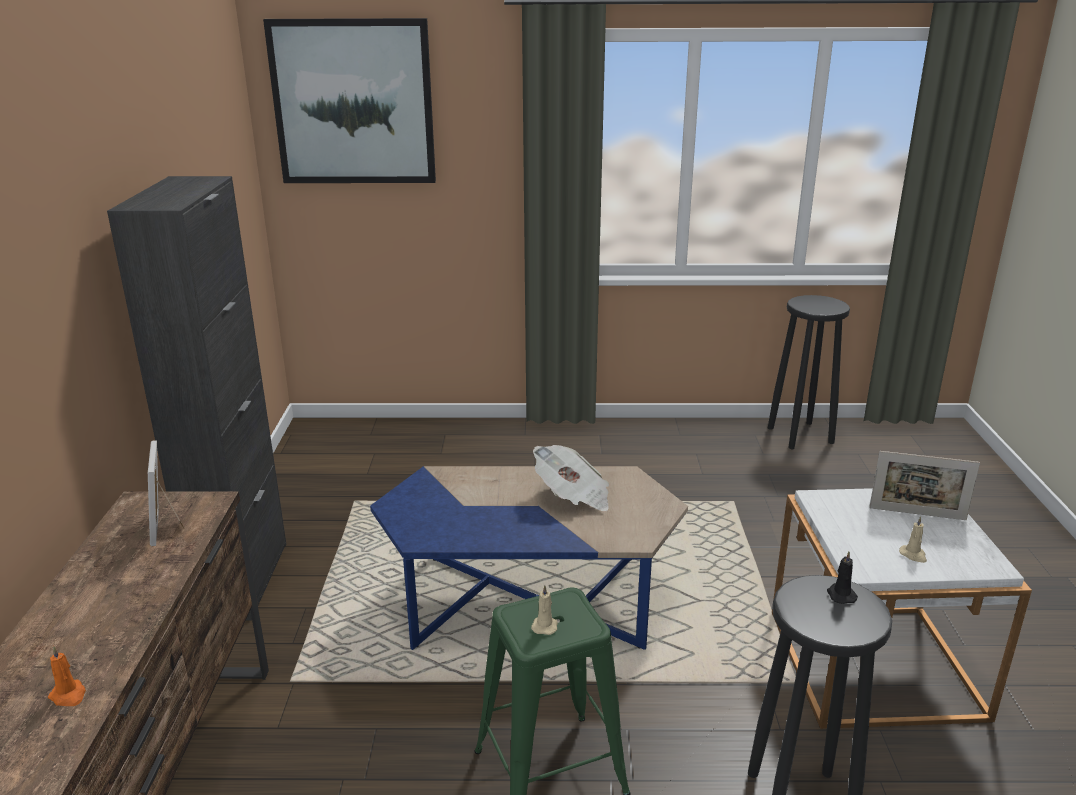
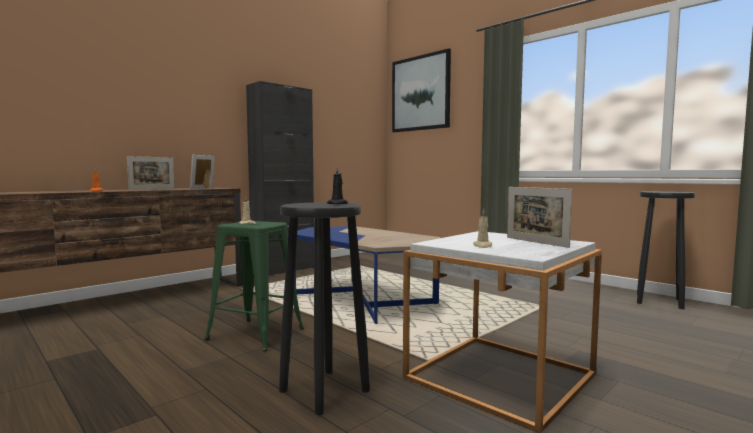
camera: 45 degrees right, 20 degrees down
newspaper [533,445,609,512] -> none
none -> picture frame [127,156,175,190]

